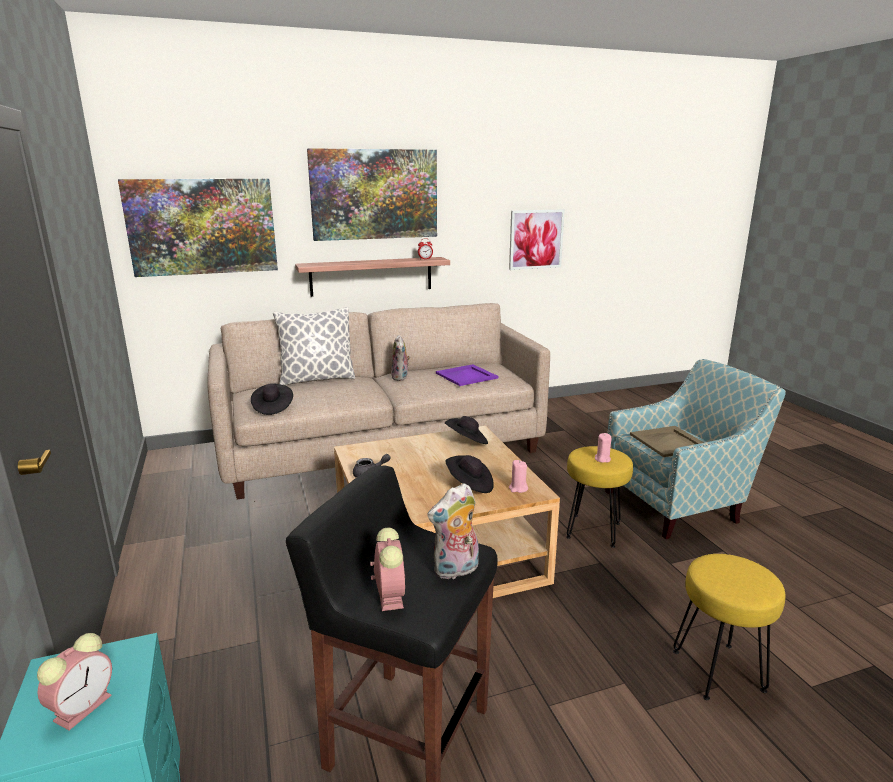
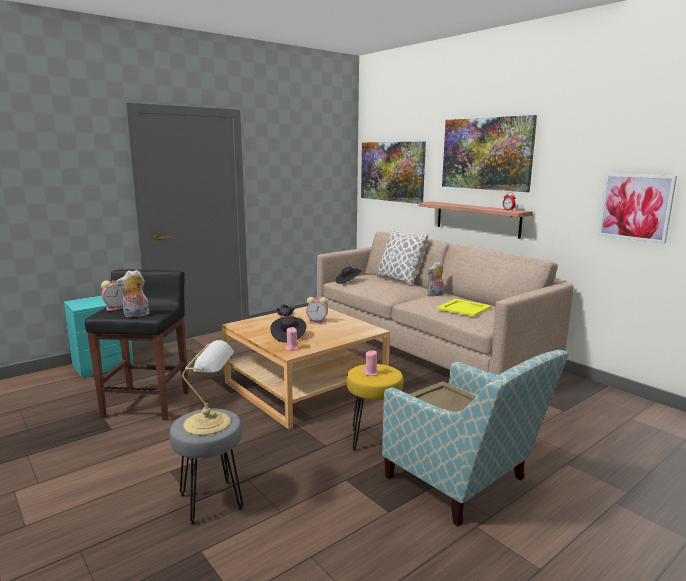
camera: 70 degrees right, 5 degrees down
alarm clock [37,633,112,730] -> alarm clock moved to [306,297,328,324]
plush toy [427,483,479,579] -> plush toy turned 60 degrees counterclockwise [116,270,149,318]
purple tray [436,364,498,386] -> yellow tray [436,299,491,317]
black hat [445,416,488,444] -> none
yellow stool [673,554,785,700] -> grey stool [170,408,243,525]
none -> table lamp [182,340,234,435]

